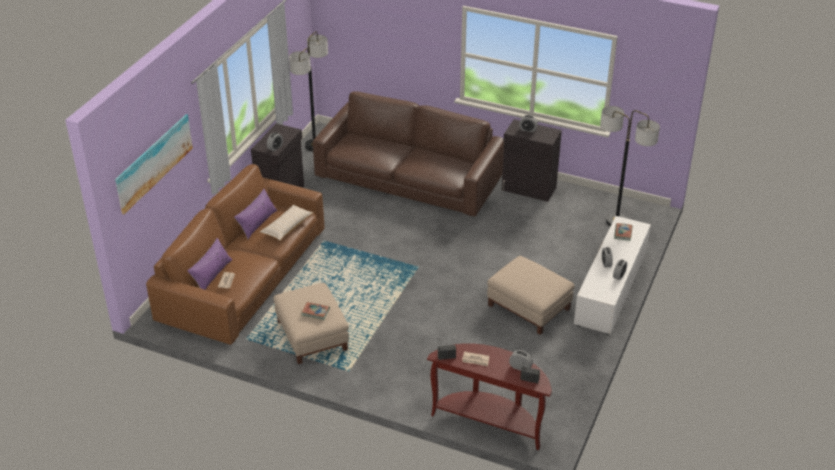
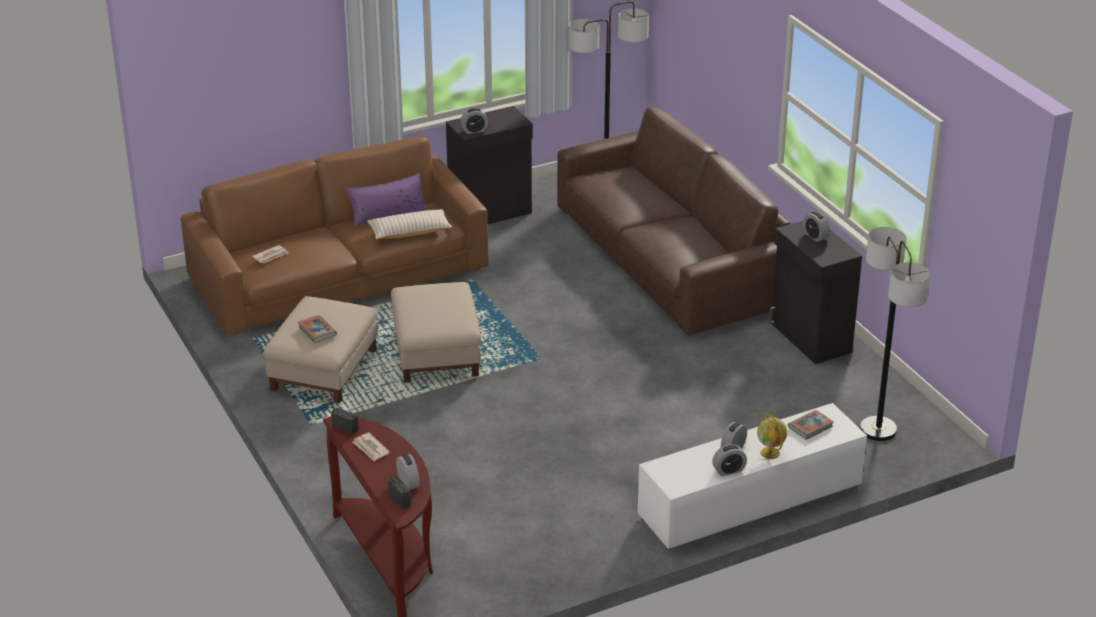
camera: 40 degrees right, 5 degrees down
picture [115,114,193,214] -> none
purple pillow [187,238,232,290] -> none
beige ottoman [487,256,575,335] -> beige ottoman moved to [391,282,481,383]
none -> globe [757,414,787,459]

